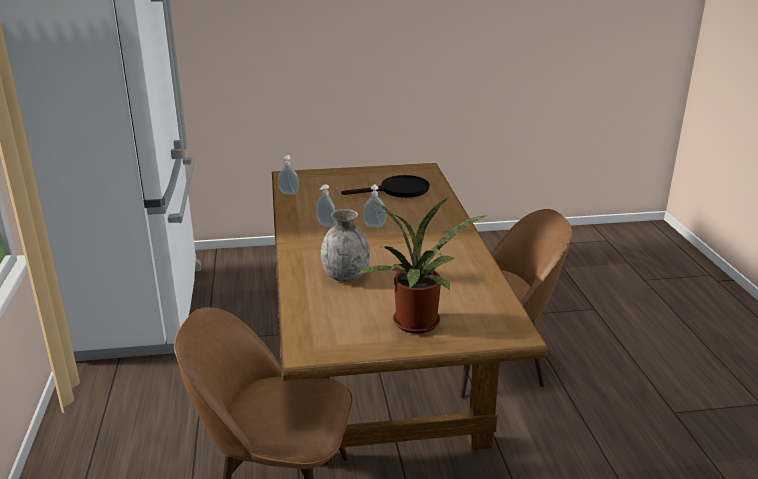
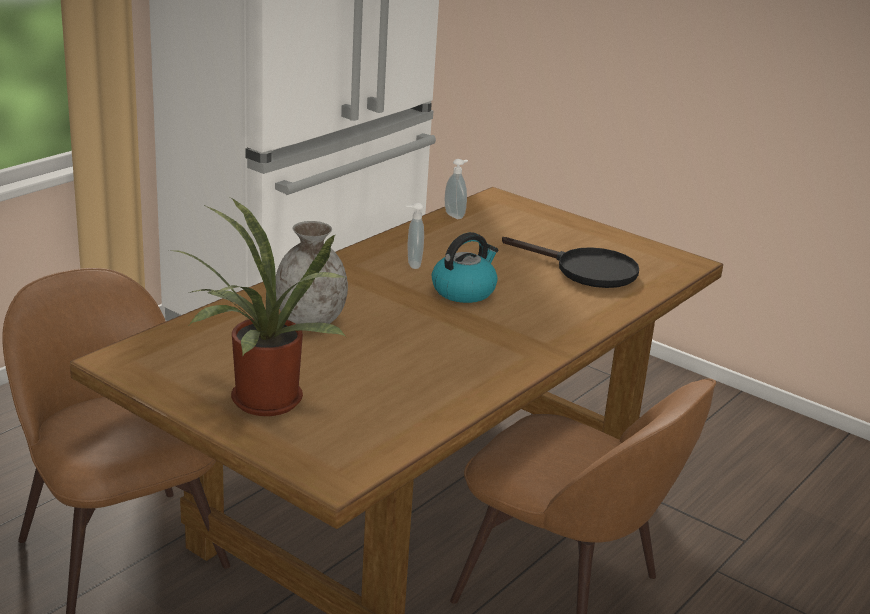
camera: 45 degrees right, 0 degrees up
soap dispenser [363,184,387,227] -> kettle [432,232,498,303]

